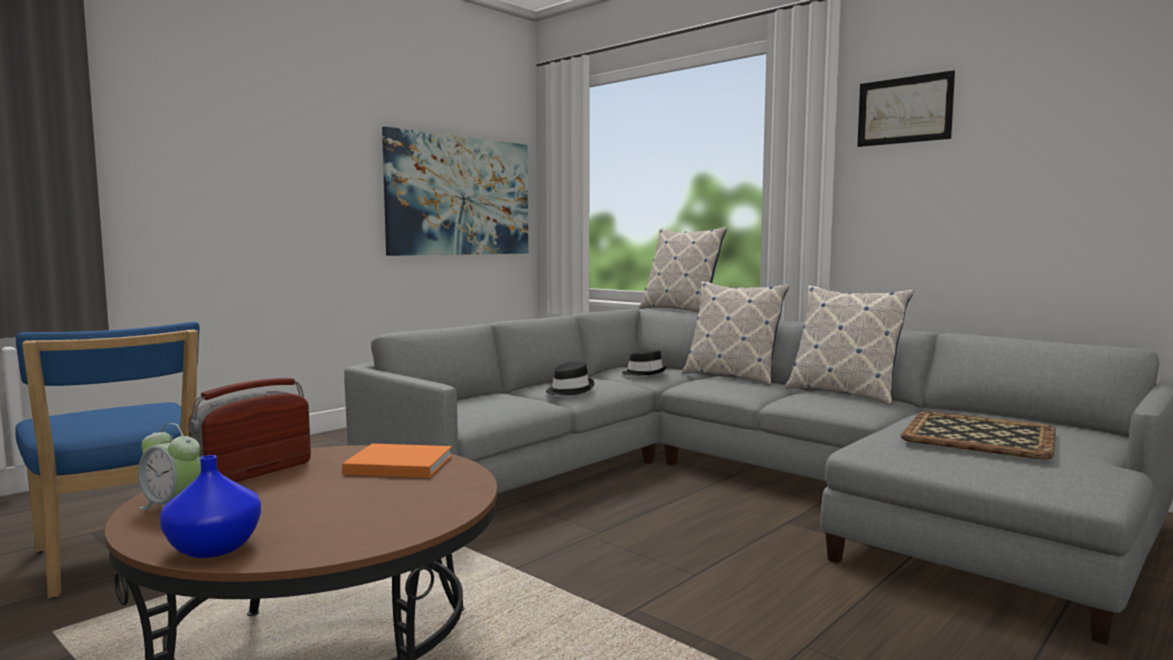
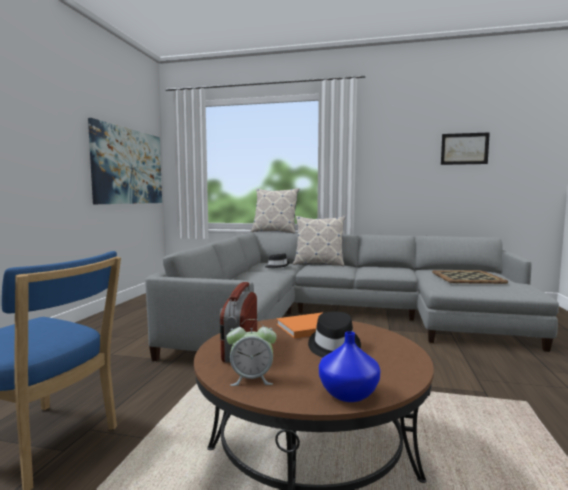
camera: 30 degrees left, 0 degrees up
black hat [546,362,595,395] -> black hat moved to [308,311,361,358]
pillow [785,285,914,405] -> none
picture [857,70,955,147] -> picture moved to [441,132,490,165]

